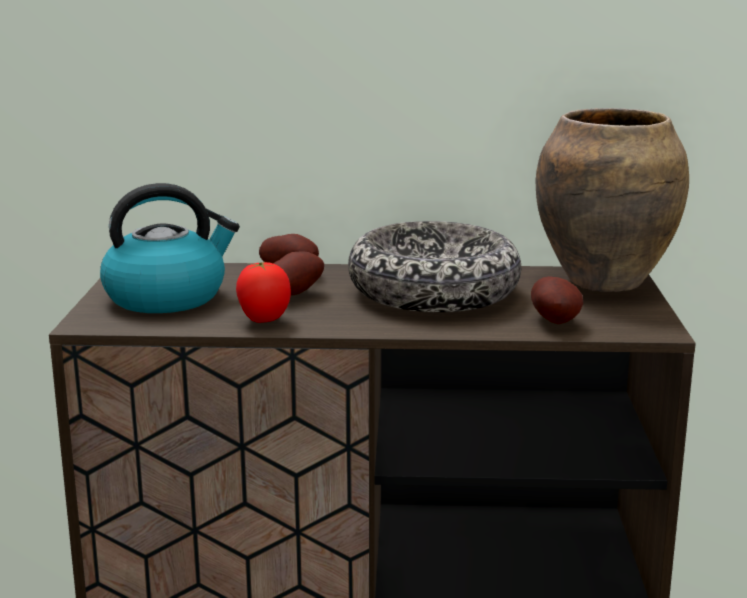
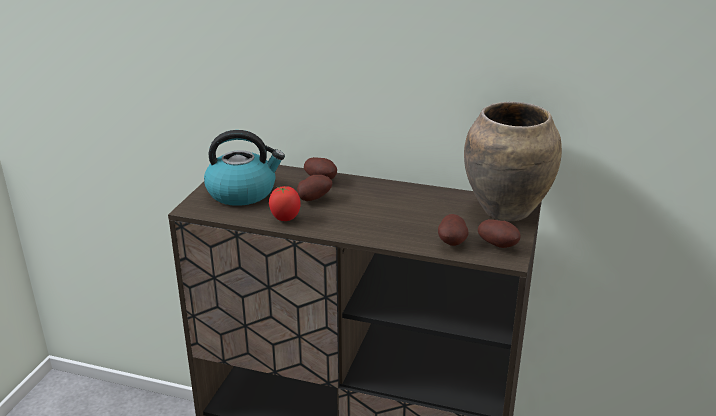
camera: 15 degrees right, 10 degrees up
bowl [348,221,521,312] -> none
none -> potato [478,219,520,248]

